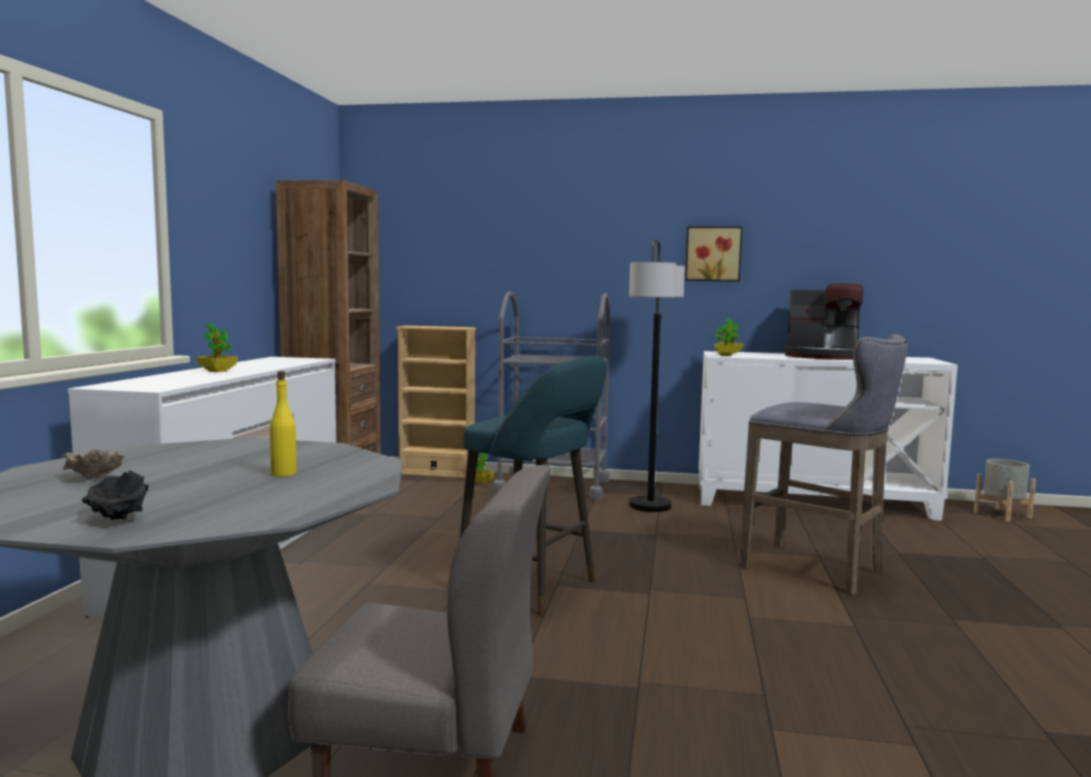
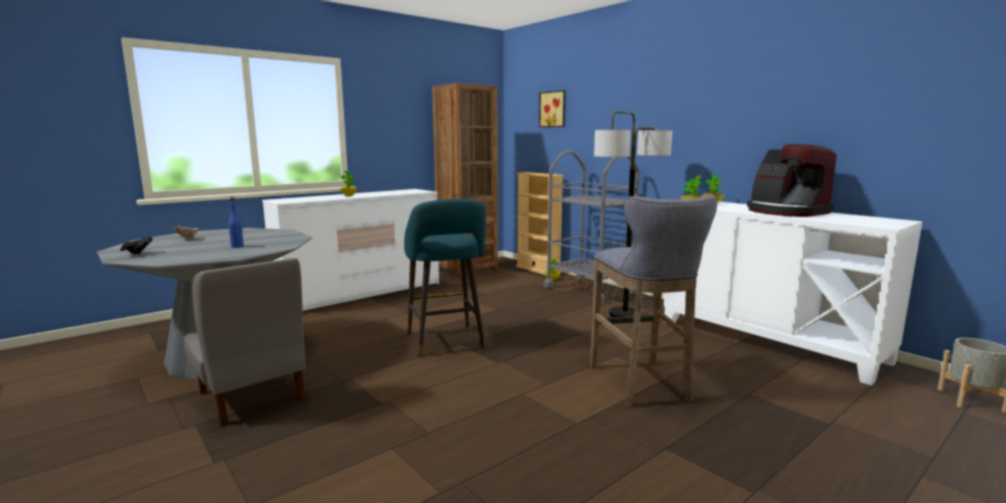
camera: 40 degrees right, 5 degrees up
yellow bottle [270,371,297,477] -> blue bottle [229,197,244,248]
picture [685,226,743,282] -> picture moved to [539,90,566,127]

